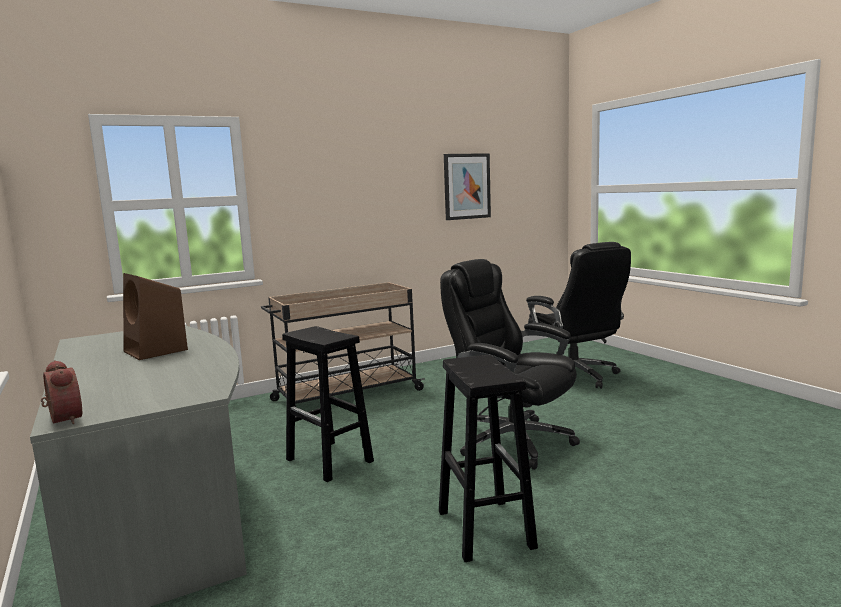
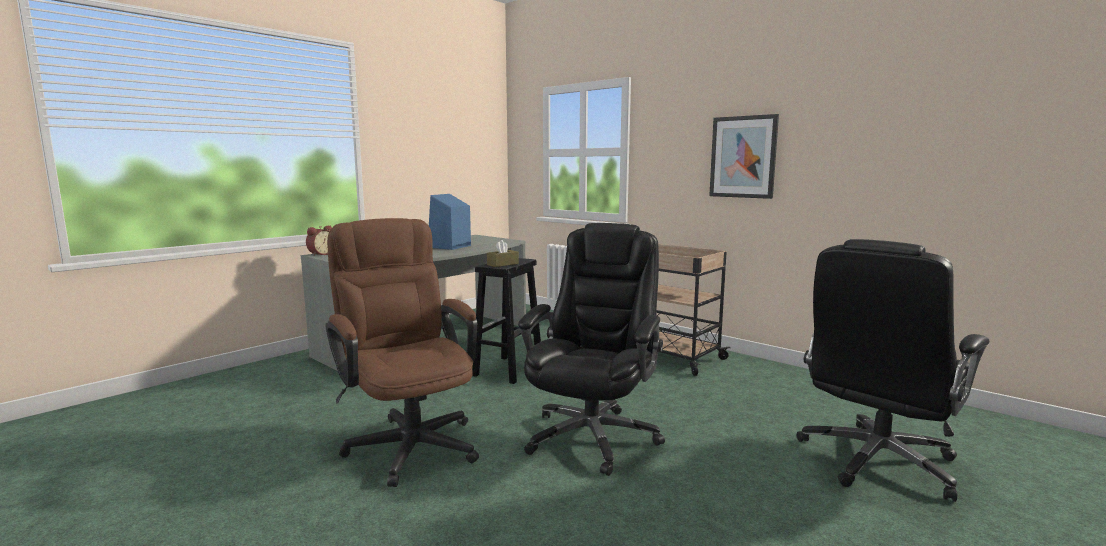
camera: 70 degrees right, 0 degrees up
brown speaker [123,273,188,360] -> blue speaker [429,194,471,250]
black stool [439,355,538,562] -> brown office chair [325,218,479,487]
picture [444,153,491,220] -> picture moved to [709,114,779,199]
none -> brown tissue box [487,240,519,267]

